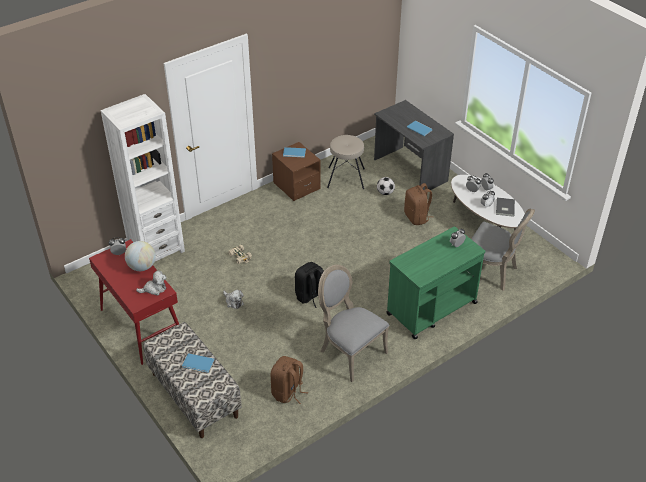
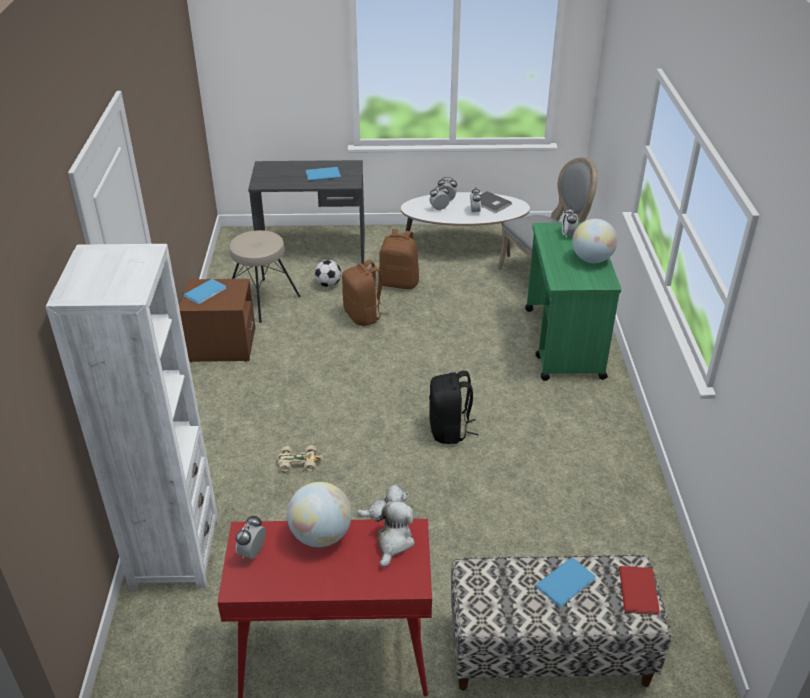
camera: 55 degrees left, 5 degrees down
brown backpack [271,356,308,404] -> brown backpack moved to [342,260,389,326]
grey chair [318,265,389,382] -> none
none -> globe [572,219,617,263]
none -> red book [619,566,660,615]

